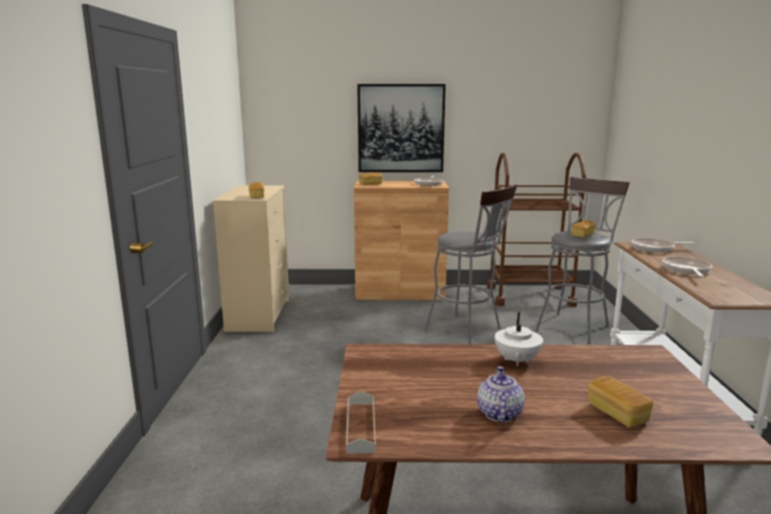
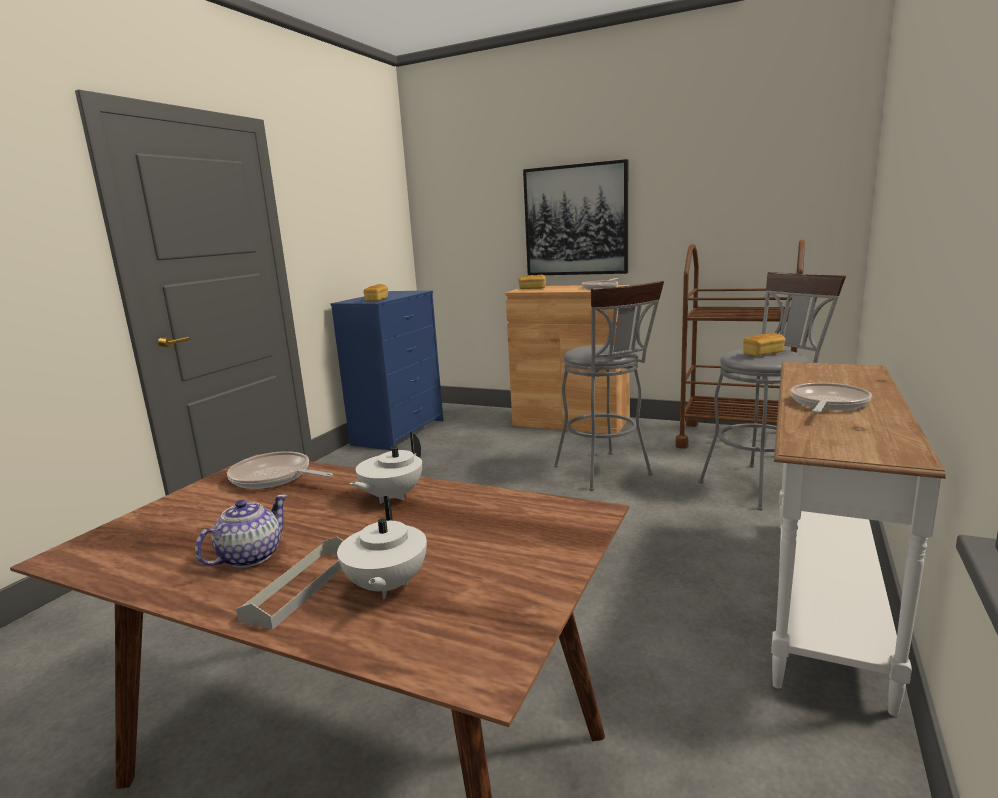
camera: 25 degrees right, 0 degrees up
beige dresser [213,186,289,332] -> blue dresser [330,291,443,450]
grey tray [346,391,376,454] -> grey tray moved to [236,537,344,630]
bread [588,376,653,428] -> white teapot [337,496,427,599]
frying pan [631,238,695,253] -> frying pan moved to [227,451,333,489]

